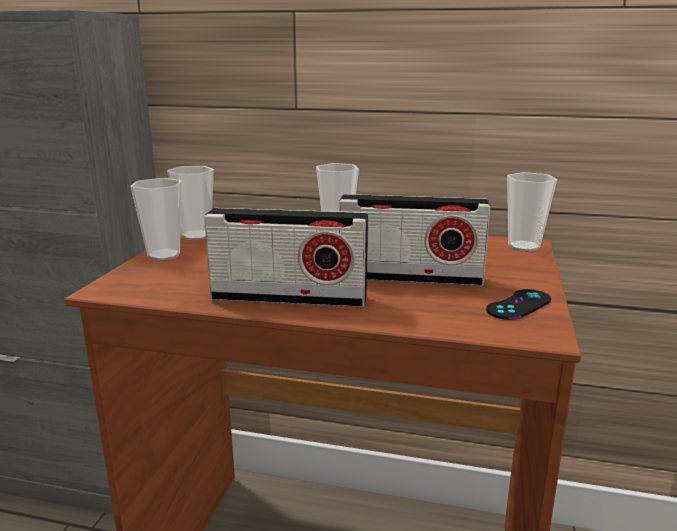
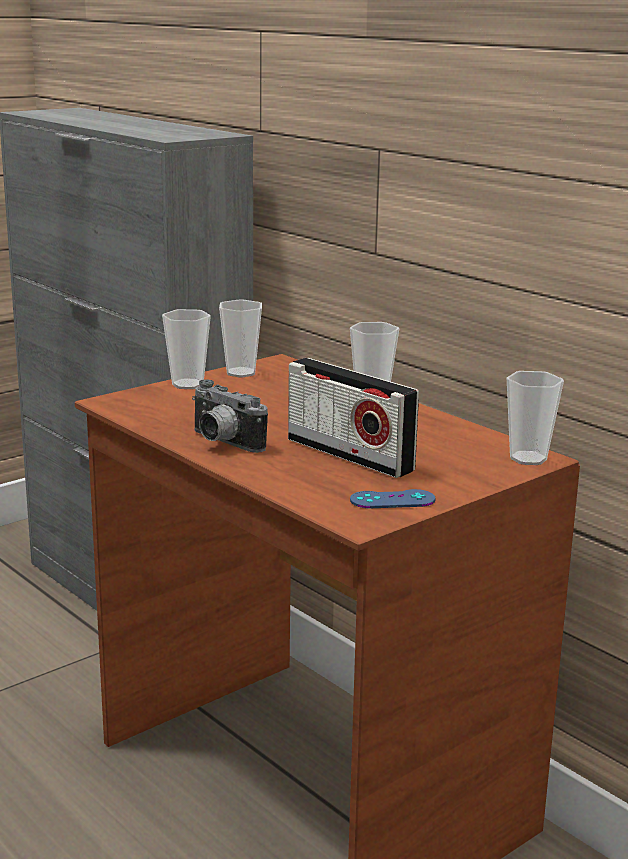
camera: 35 degrees right, 0 degrees up
radio [204,208,368,307] -> camera [192,379,268,453]
black game controller [486,289,551,320] -> blue game controller [350,489,436,508]

